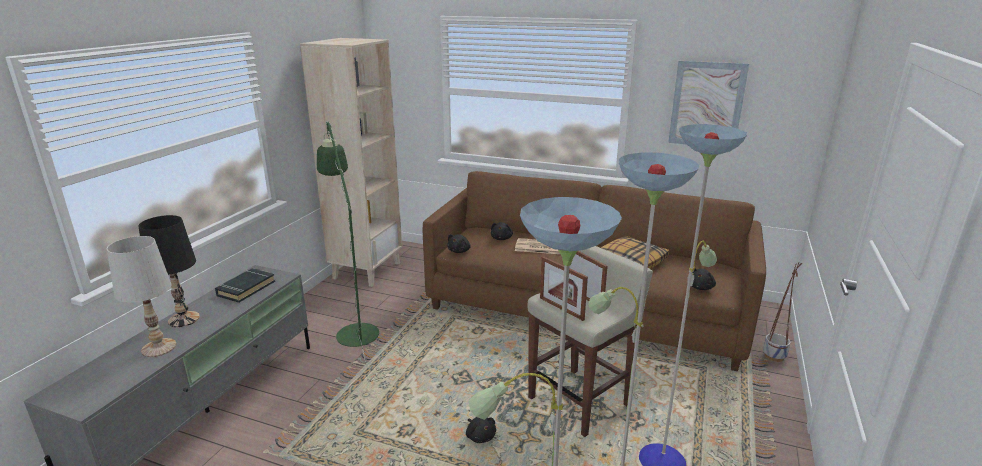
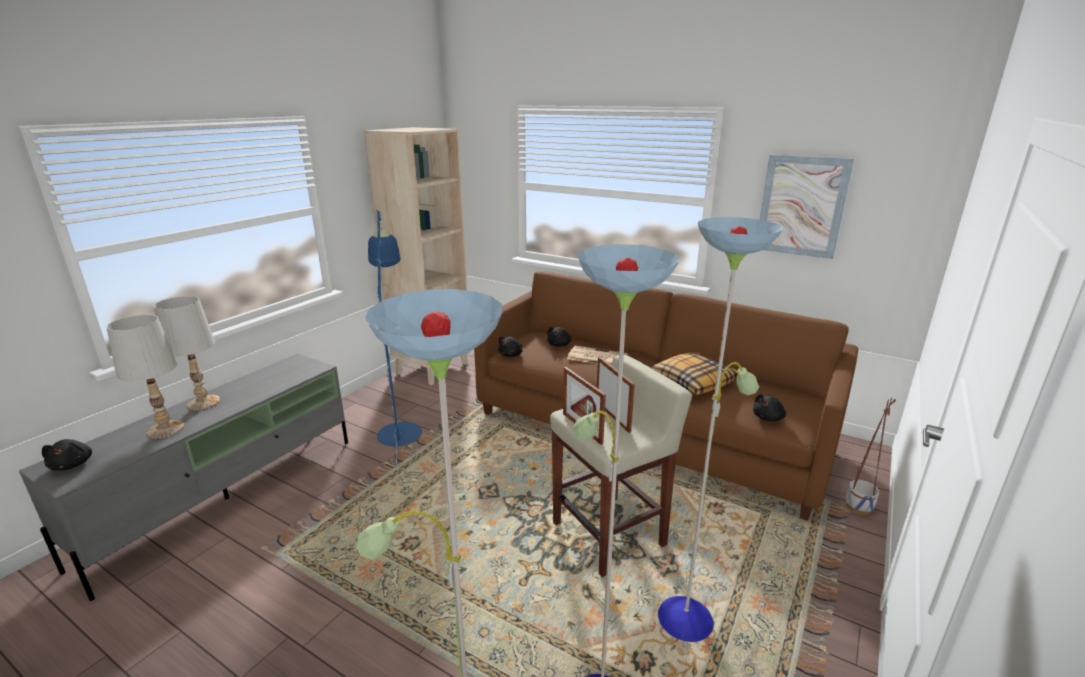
camera: 10 degrees right, 0 degrees up
black table lamp [138,215,200,327] -> white table lamp [154,296,220,410]
black book [215,268,275,303] -> none
green floor lamp [317,121,379,364] -> blue floor lamp [368,210,422,466]
black plush toy [466,417,496,443] -> black plush toy moved to [42,439,92,470]

